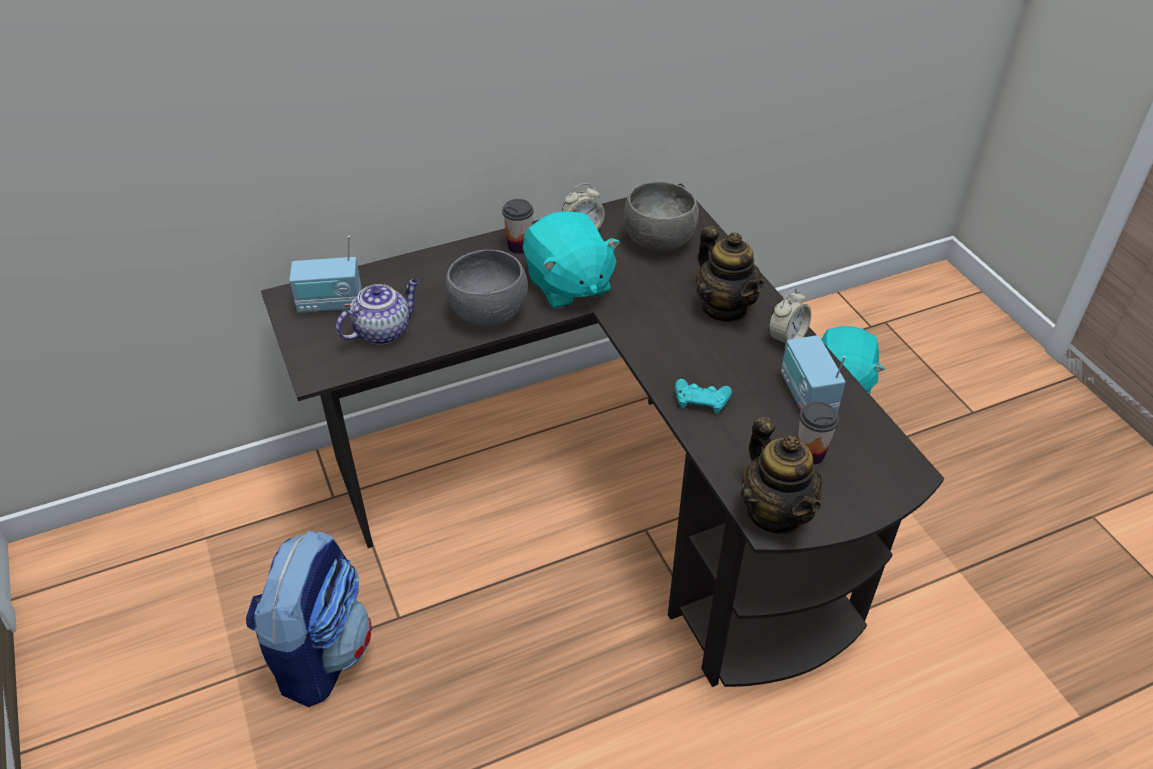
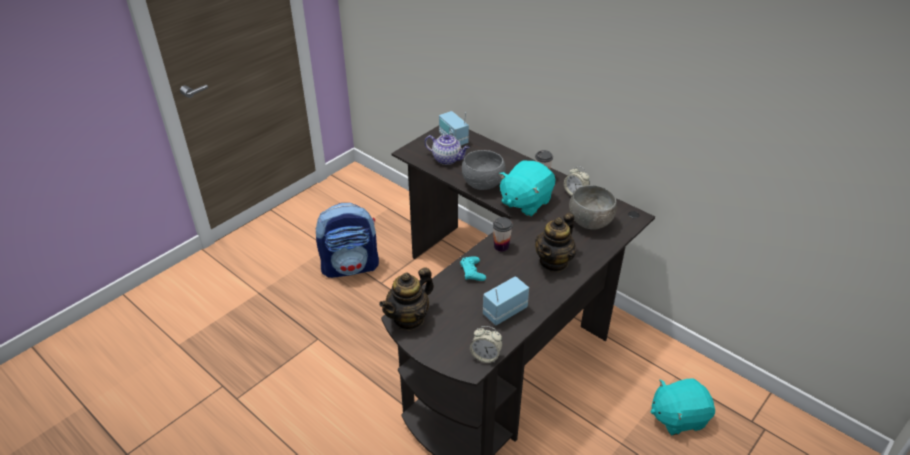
camera: 65 degrees right, 5 degrees down
alarm clock [768,289,811,347] -> alarm clock moved to [470,326,502,363]
cup [798,401,839,465] -> cup moved to [492,217,513,252]

